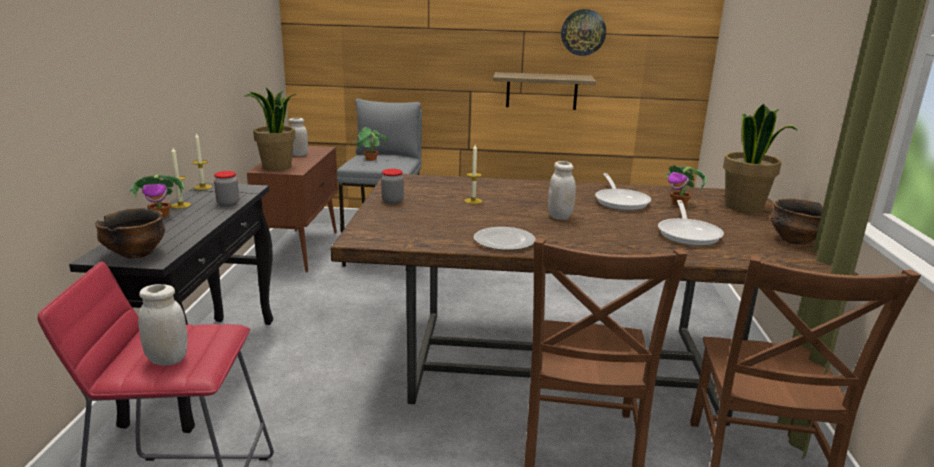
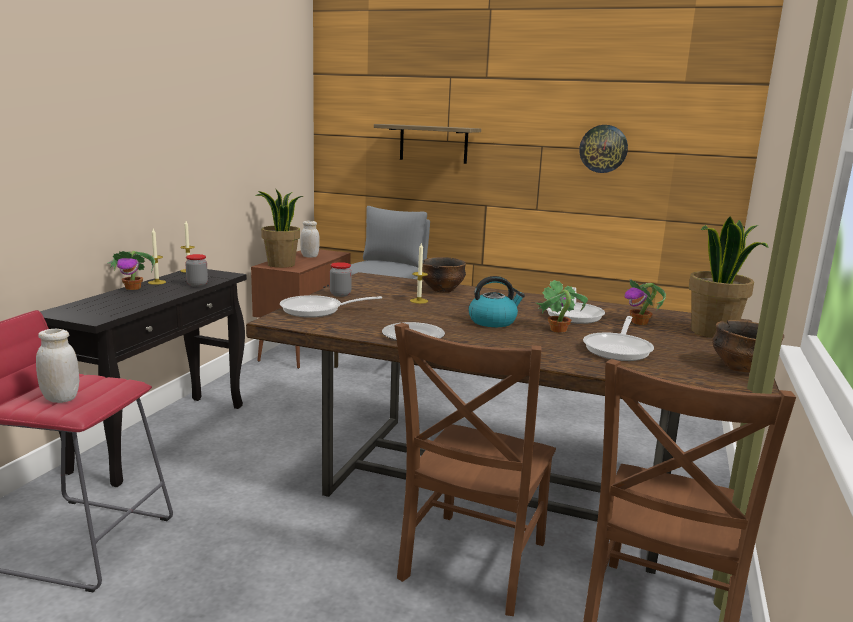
camera: 15 degrees right, 5 degrees down
bowl [95,208,165,259] -> bowl moved to [422,257,466,293]
potted plant [354,127,388,161] -> potted plant moved to [536,280,588,333]
shelf [493,72,596,110] -> shelf moved to [374,124,481,164]
white jar [548,161,576,220] -> kettle [468,276,525,327]
none -> frying pan [280,295,382,318]

